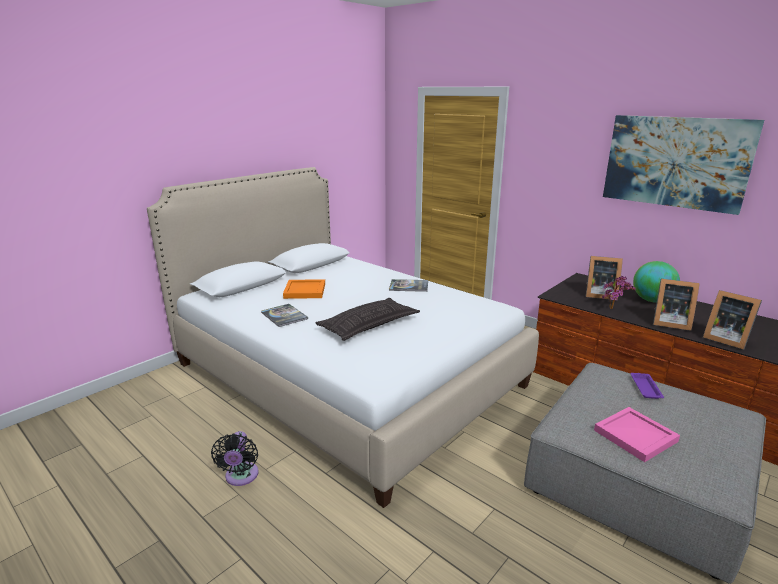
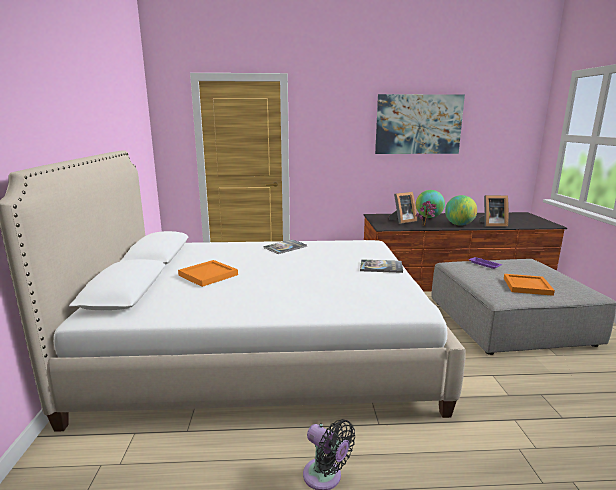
camera: 45 degrees left, 5 degrees down
book [261,304,308,327] -> book moved to [360,259,403,273]
pillow [316,298,420,341] -> none
pink tray [594,407,680,462] -> orange tray [504,274,555,296]
picture frame [653,279,700,331] -> globe [445,195,477,226]

